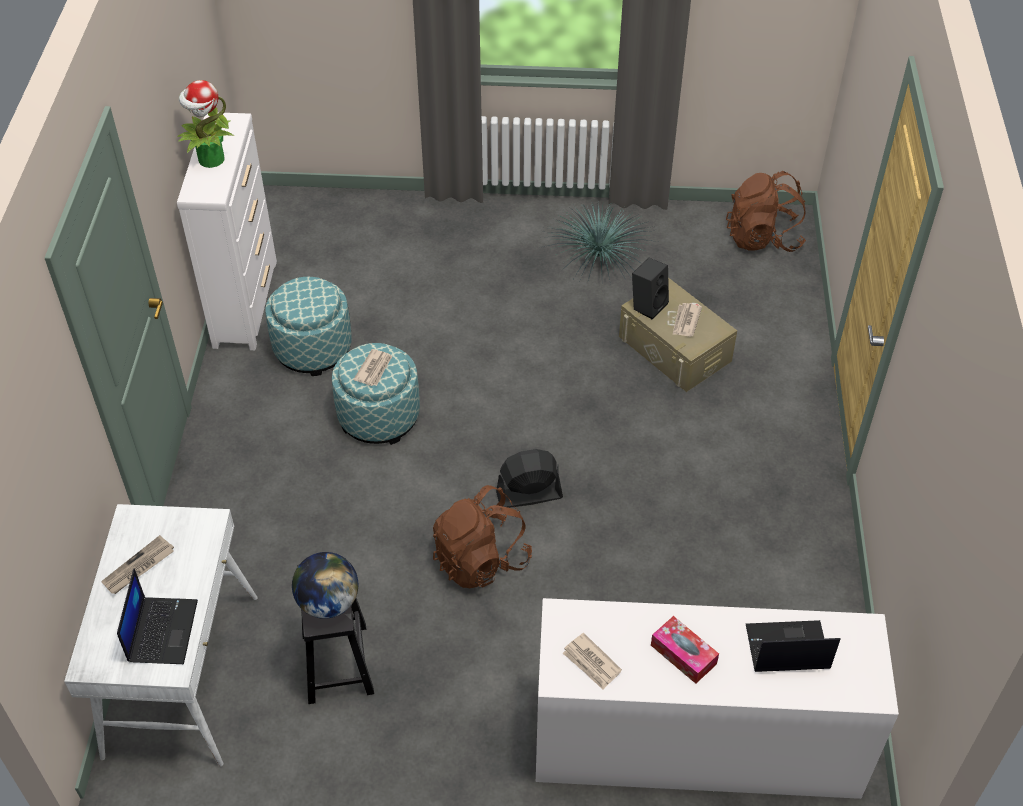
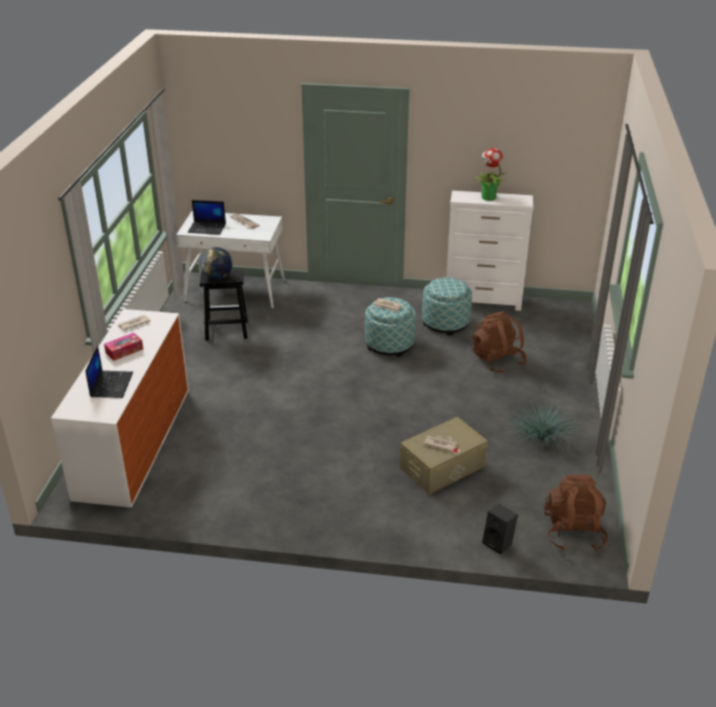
camera: 95 degrees right, 15 degrees down
brown backpack [433,485,532,588] -> brown backpack moved to [472,311,527,373]
black fan [496,449,563,508] -> none
black speaker [632,258,669,319] -> black speaker moved to [482,504,518,554]

